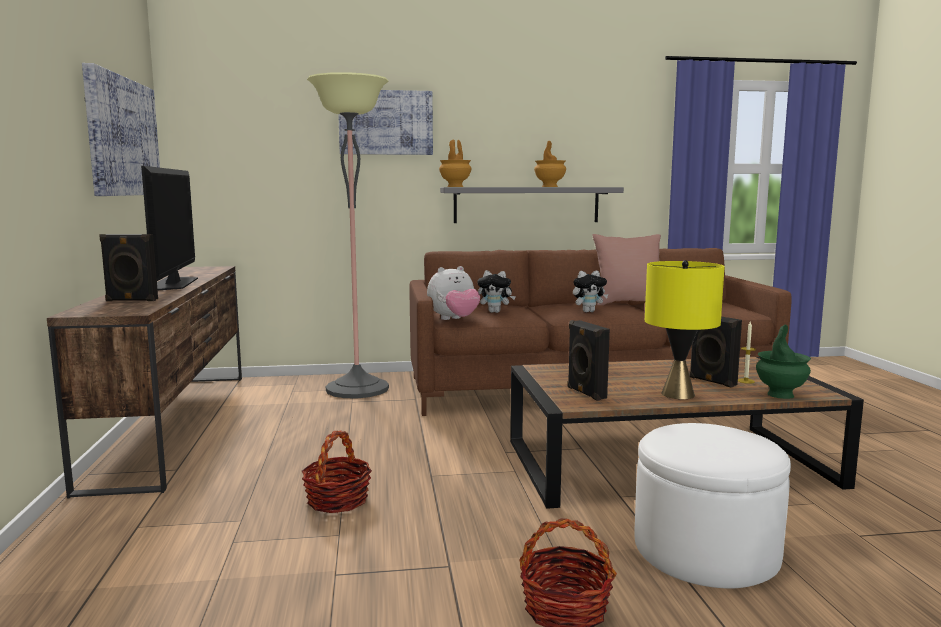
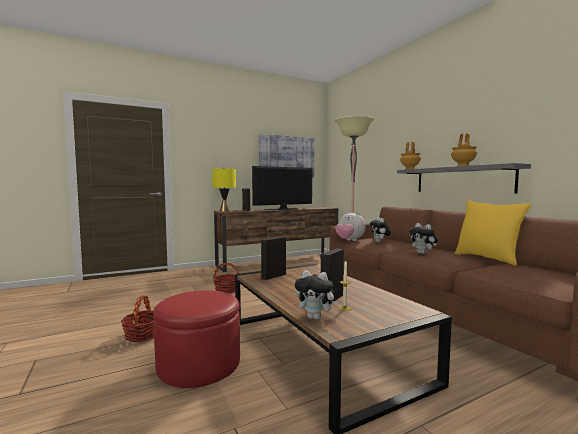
camera: 70 degrees right, 5 degrees down
picture [338,90,433,155] -> none
pink pillow [592,234,661,305] -> yellow pillow [455,200,532,266]
white ottoman [634,423,791,588] -> red ottoman [153,290,240,388]
yellow table lamp [645,260,725,399] -> yellow table lamp moved to [212,168,236,211]
green vase [756,325,811,399] -> plush toy [295,270,339,320]

